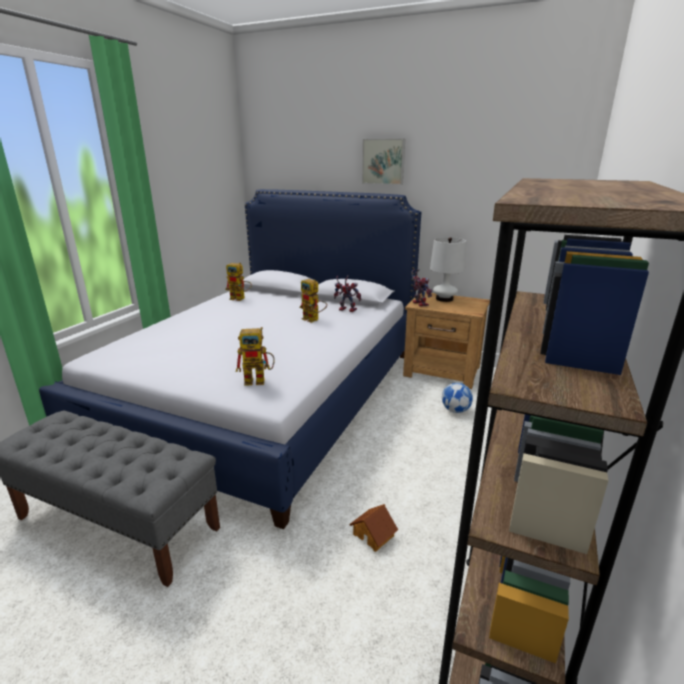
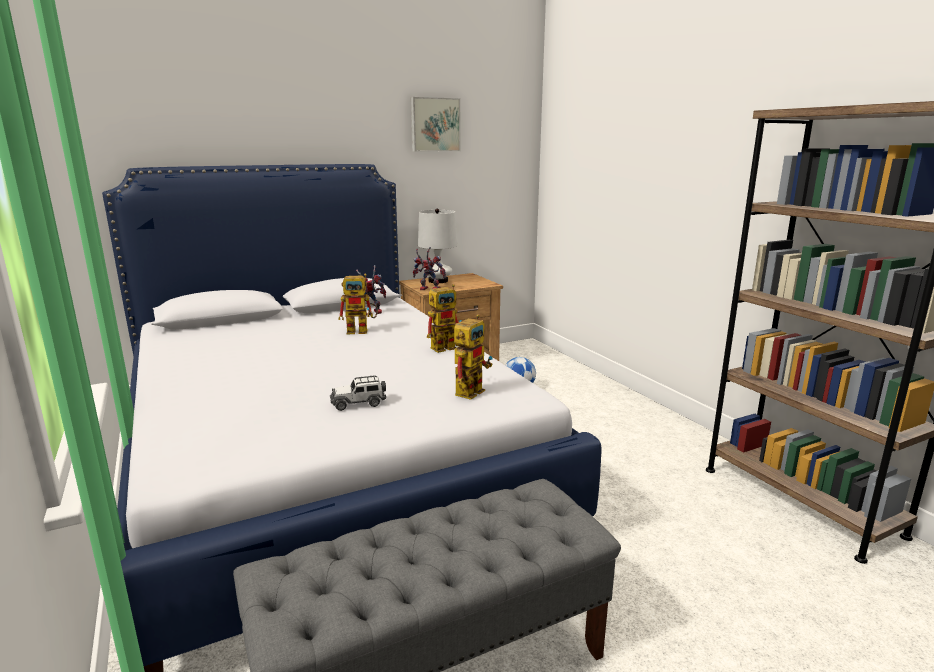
camera: 50 degrees left, 5 degrees down
toy robot [226,263,252,301] -> toy robot moved to [427,284,462,353]
toy house [349,504,398,552] -> none
picture [362,139,405,185] -> picture moved to [411,97,461,152]
none -> toy car [330,375,386,411]

